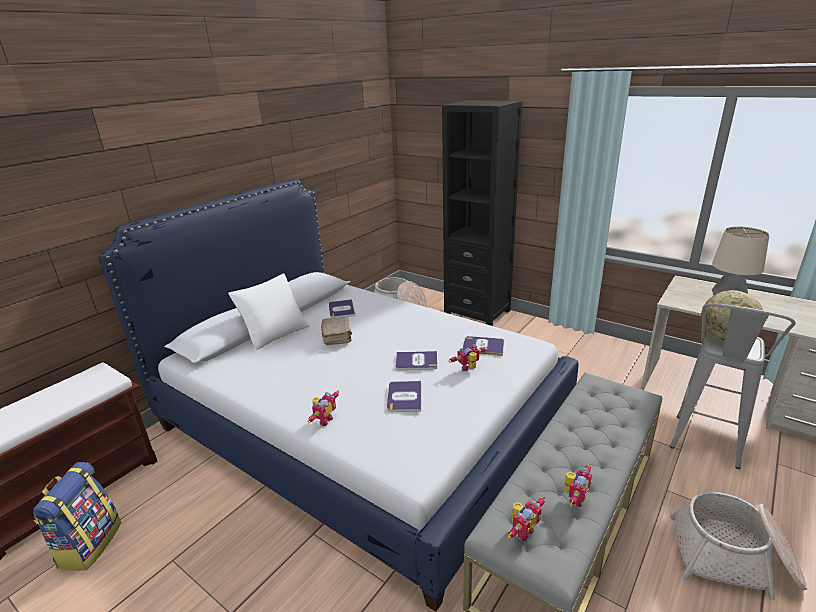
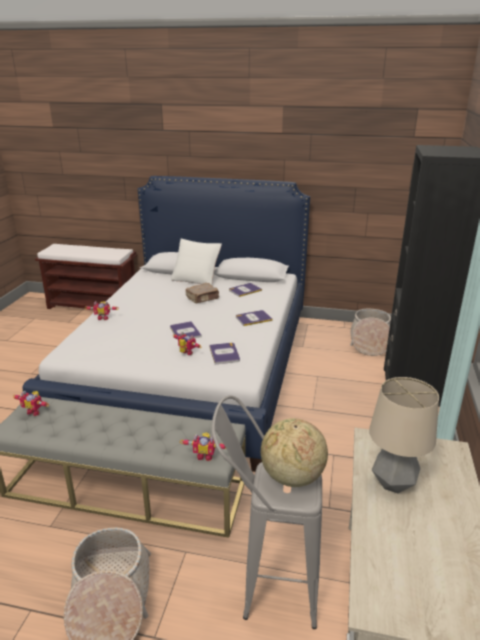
camera: 65 degrees right, 0 degrees up
backpack [33,462,121,571] -> none
book [387,381,421,412] -> book moved to [236,310,273,326]
toy robot [564,464,592,507] -> toy robot moved to [180,433,226,461]

